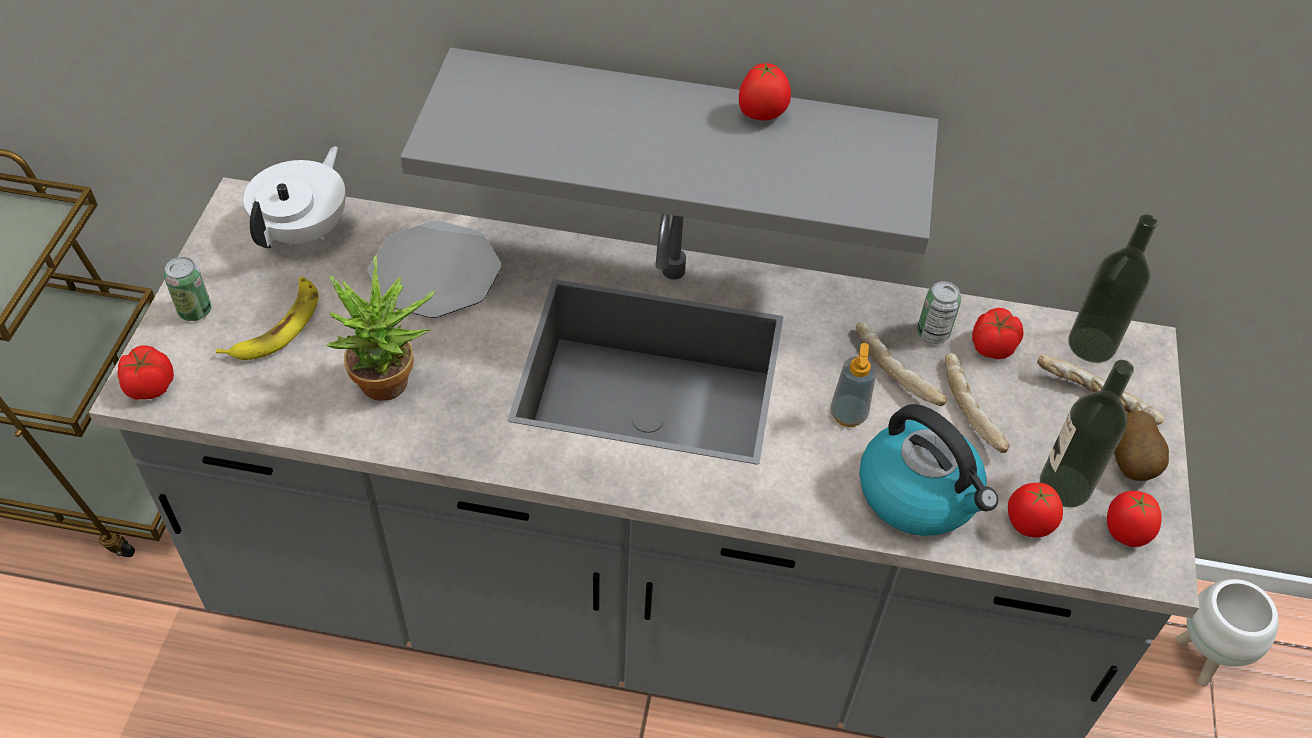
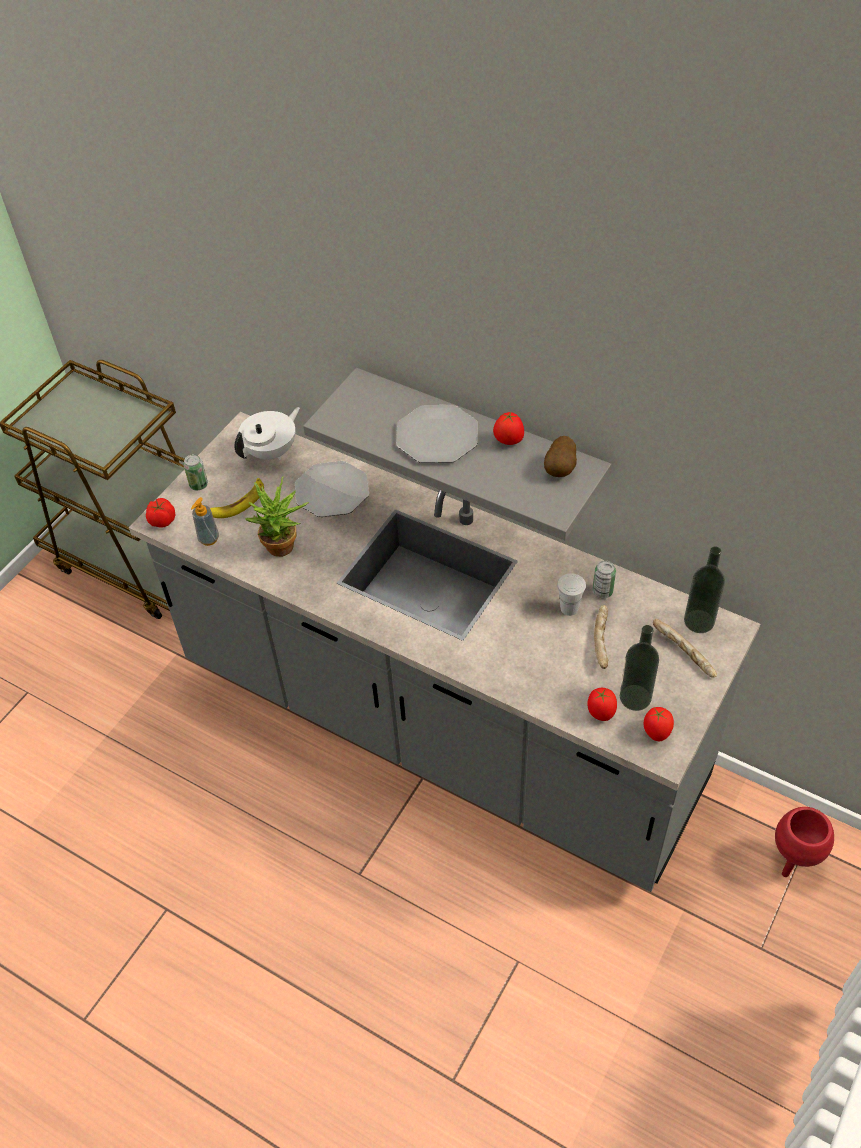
camera: 25 degrees right, 0 degrees up
soap dispenser [830,343,877,427] -> soap dispenser moved to [191,497,219,546]
bread [856,322,946,406] -> white cup [557,573,586,616]
kettle [859,404,998,536] -> none
tomato [972,308,1024,359] -> none
potato [1114,411,1169,481] -> potato moved to [544,436,577,477]
white planter [1176,579,1278,687] -> red planter [775,807,834,877]
none -> plate [396,405,478,463]

